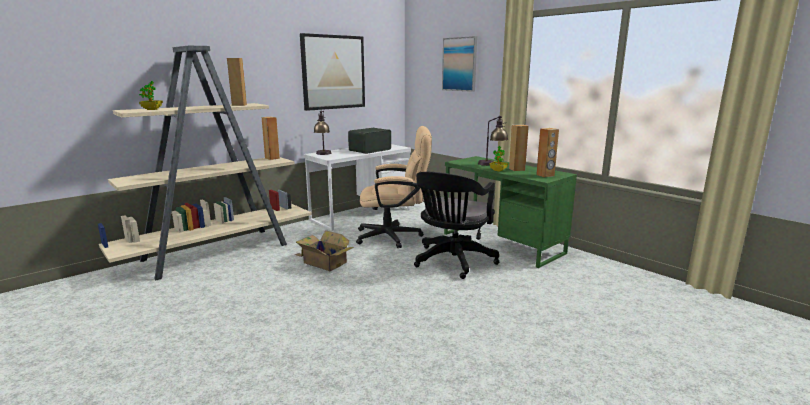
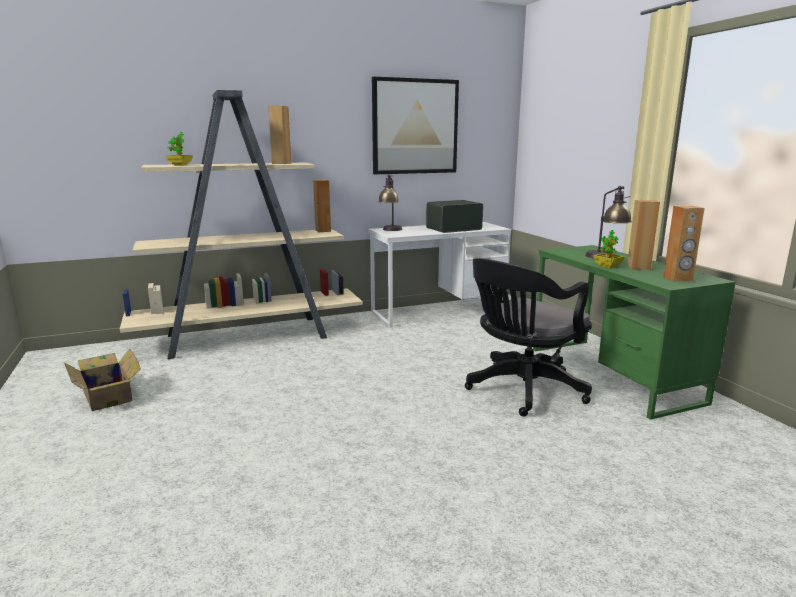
camera: 20 degrees right, 0 degrees up
cardboard box [295,230,354,271] -> cardboard box moved to [64,349,141,411]
beige office chair [356,126,432,248] -> none
picture [442,36,477,92] -> none

